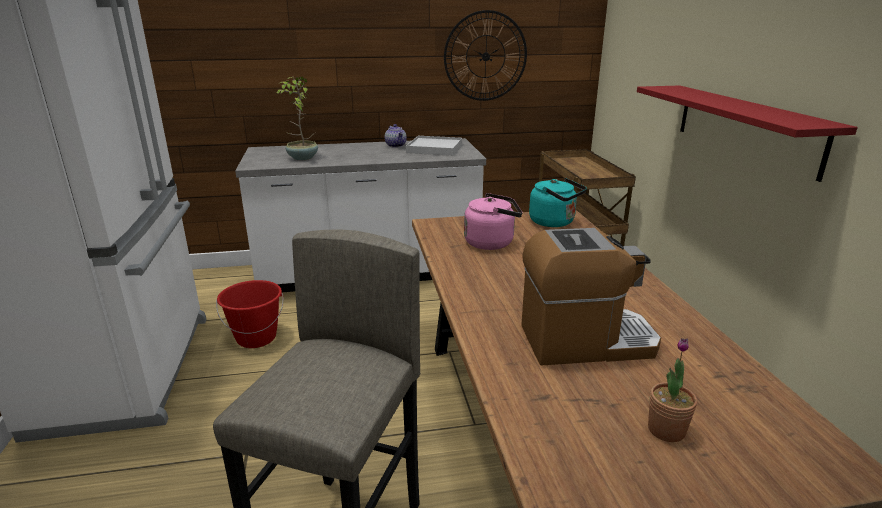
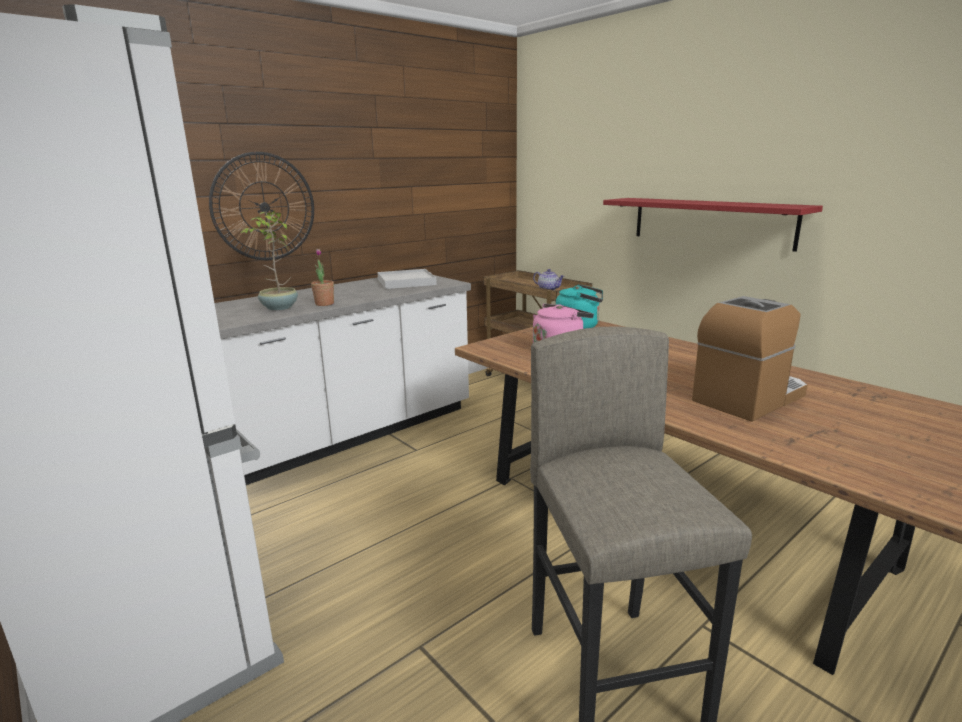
camera: 30 degrees left, 5 degrees down
red bucket [216,280,283,348] -> none
teapot [385,124,407,148] -> teapot moved to [533,269,564,290]
wall clock [444,10,527,101] -> wall clock moved to [209,152,314,260]
potted plant [648,338,697,442] -> potted plant moved to [311,249,334,306]

